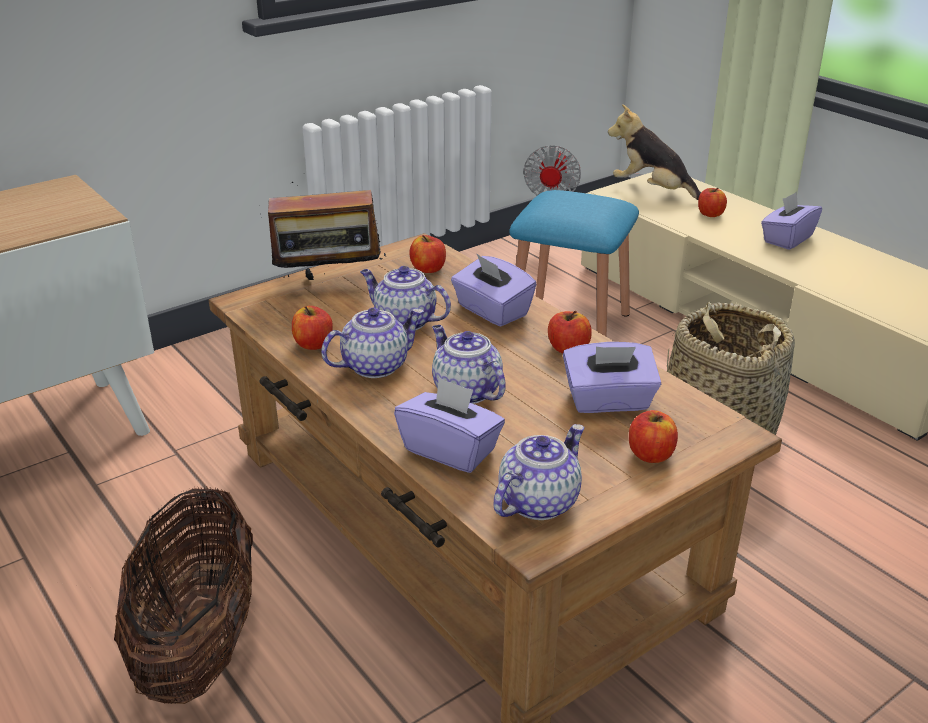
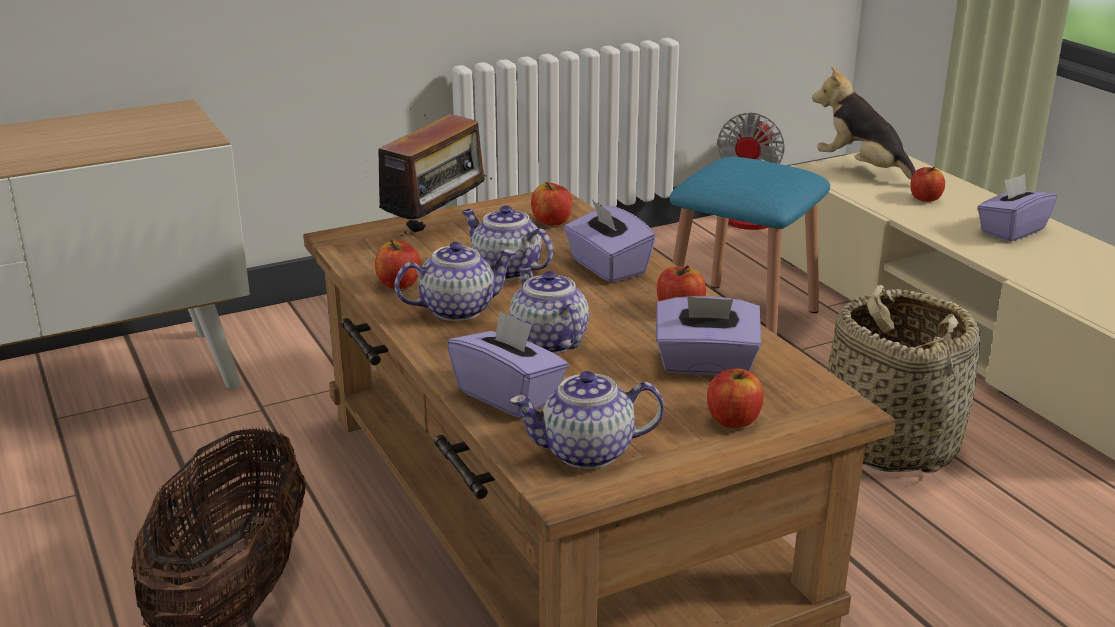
camera: 10 degrees right, 5 degrees down
radio [268,173,386,280] -> radio turned 60 degrees counterclockwise [366,114,492,236]
teapot [493,424,584,520] -> teapot turned 150 degrees counterclockwise [510,371,664,469]

